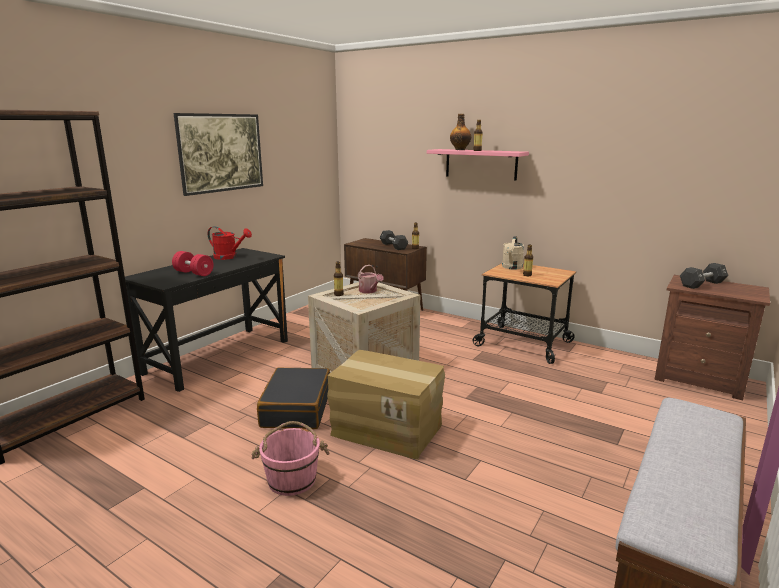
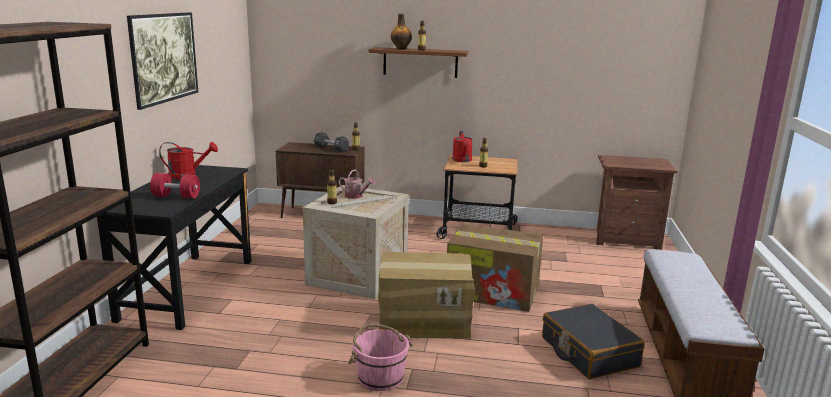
camera: 25 degrees left, 0 degrees up
black suitcase [257,368,330,429] -> black suitcase moved to [542,304,645,379]
pink shelf [427,149,529,181] -> brown shelf [369,47,468,78]
beige watering can [502,236,524,269] -> red watering can [452,131,473,162]
black dumbbell [680,263,728,289] -> none
none -> cardboard box [447,223,543,312]

